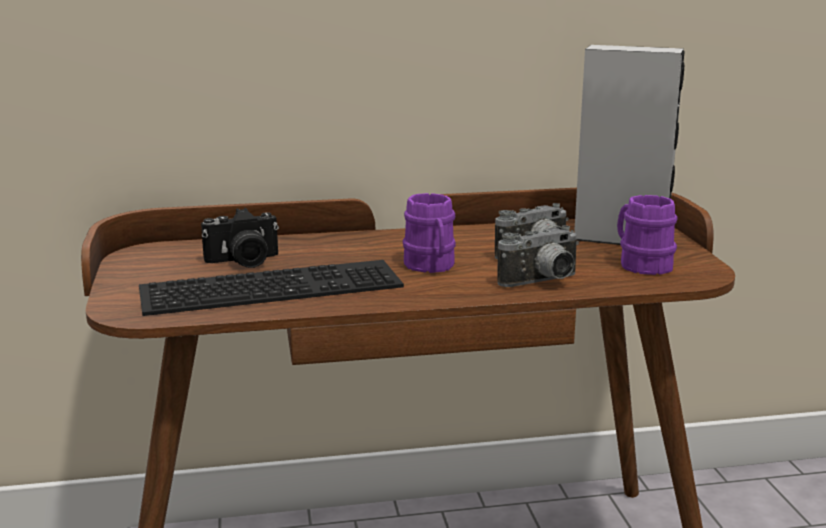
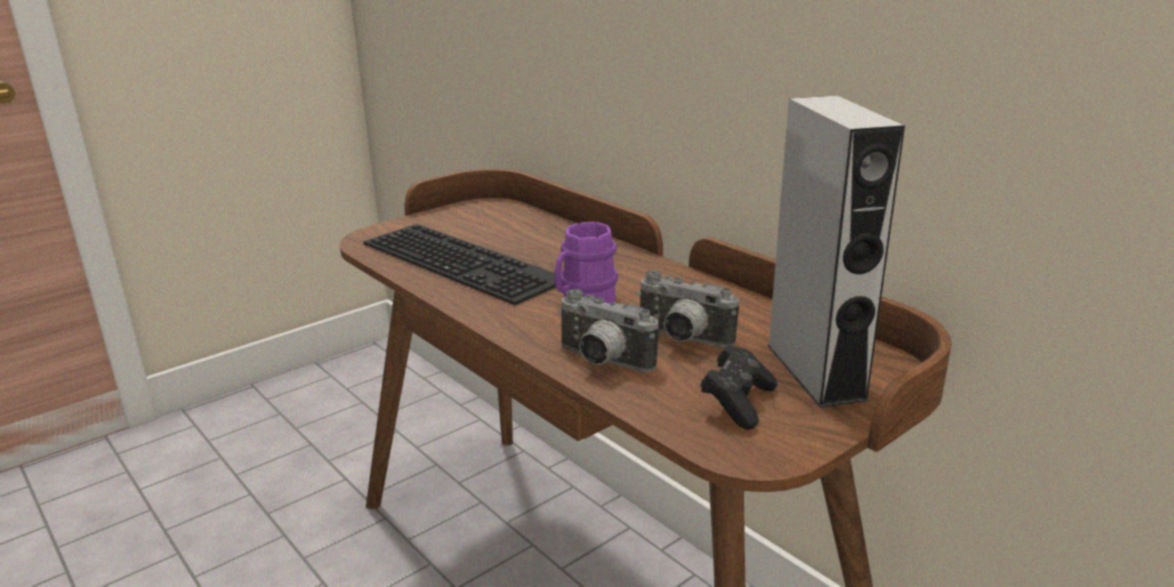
camera: 60 degrees right, 5 degrees up
camera [201,208,279,268] -> none
purple mug [617,195,677,275] -> black game controller [700,345,777,430]

